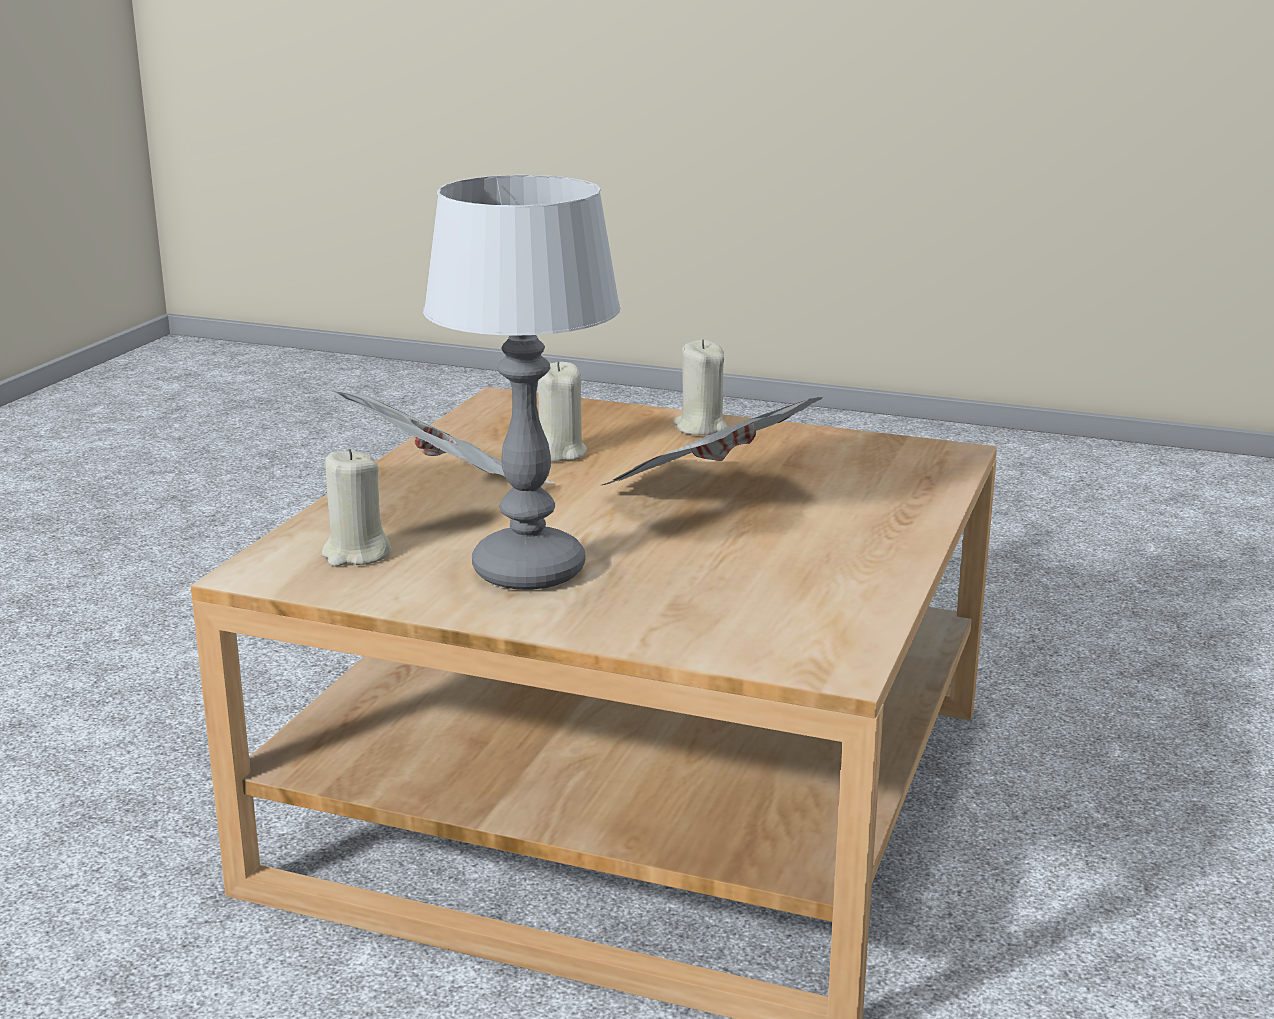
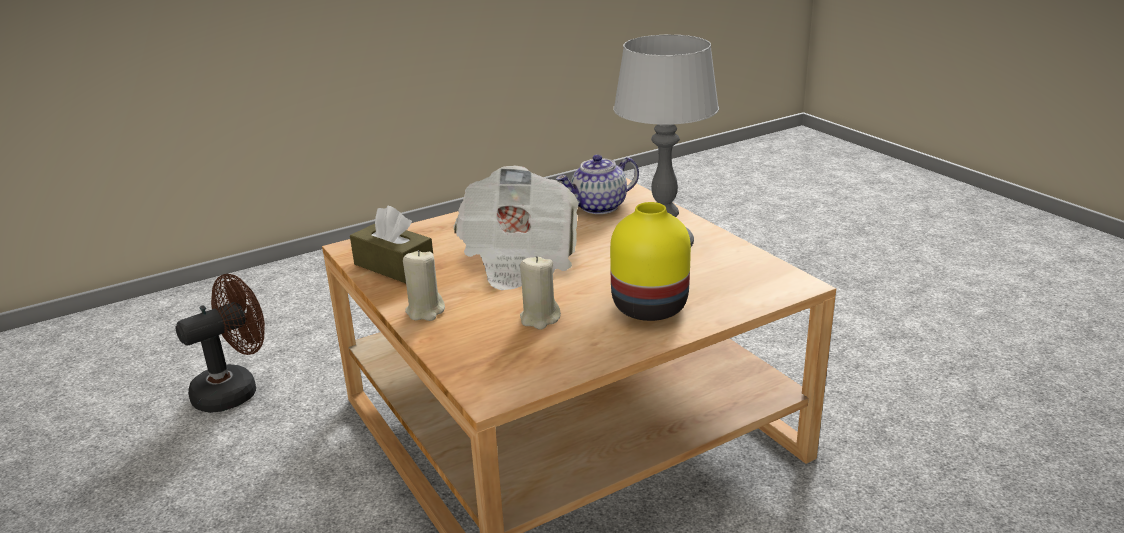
camera: 140 degrees left, 5 degrees up
beige candle [322,449,391,567] -> none
newspaper [323,391,555,483] -> yellow vase [610,202,691,321]
none -> brown fan [176,274,265,413]
none -> brown tissue box [350,206,433,283]
none -> teapot [556,155,639,214]

